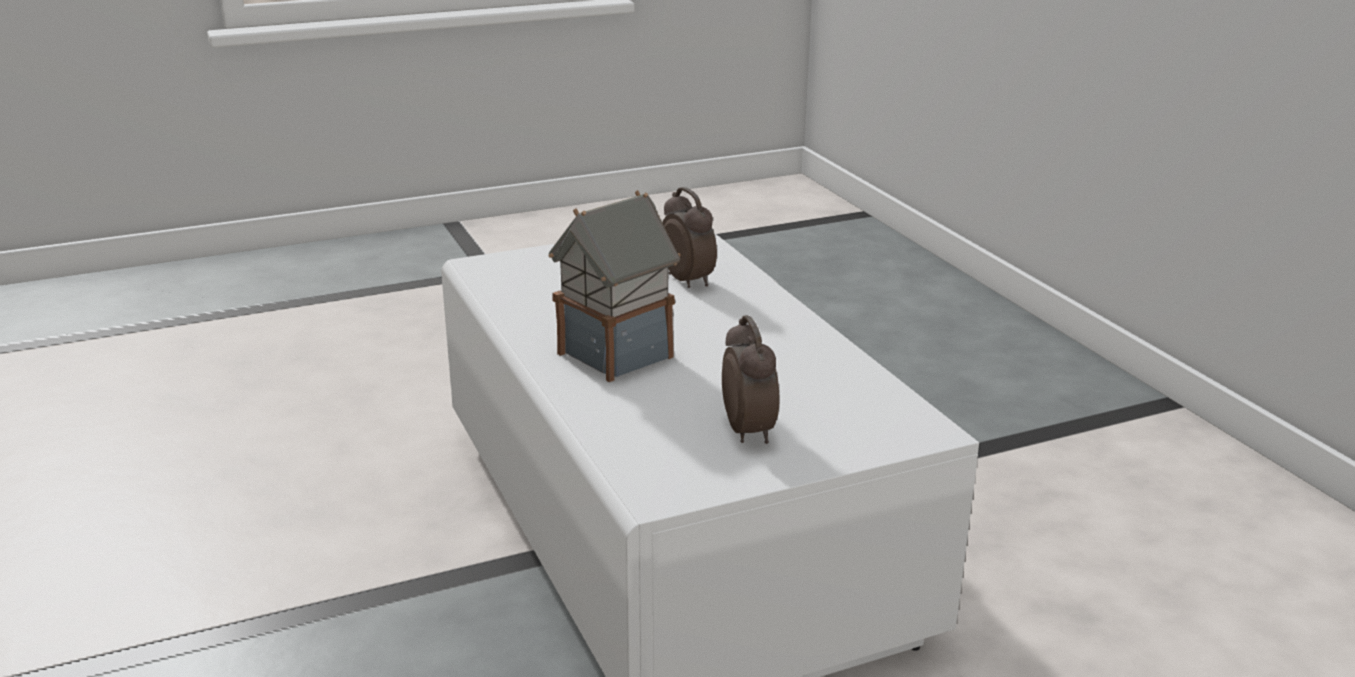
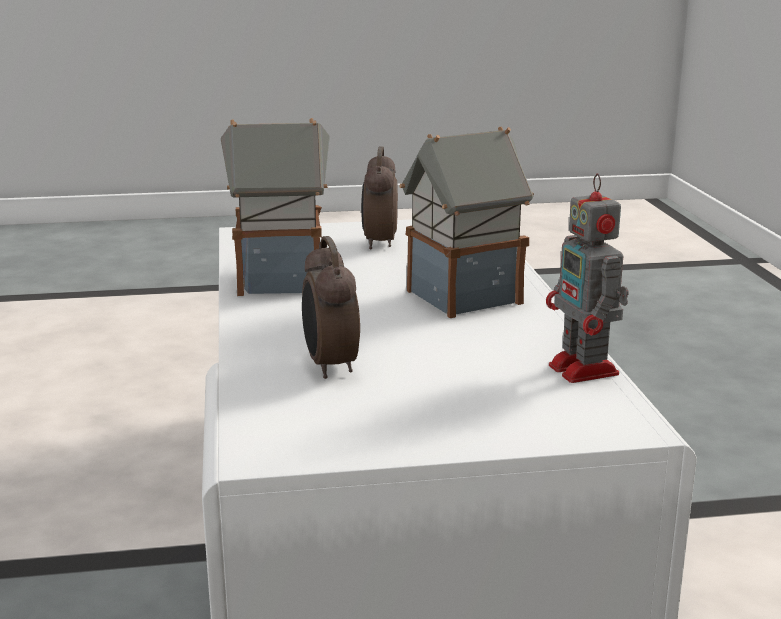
camera: 165 degrees left, 5 degrees down
none -> toy house [221,118,329,296]
none -> toy robot [546,173,629,383]

